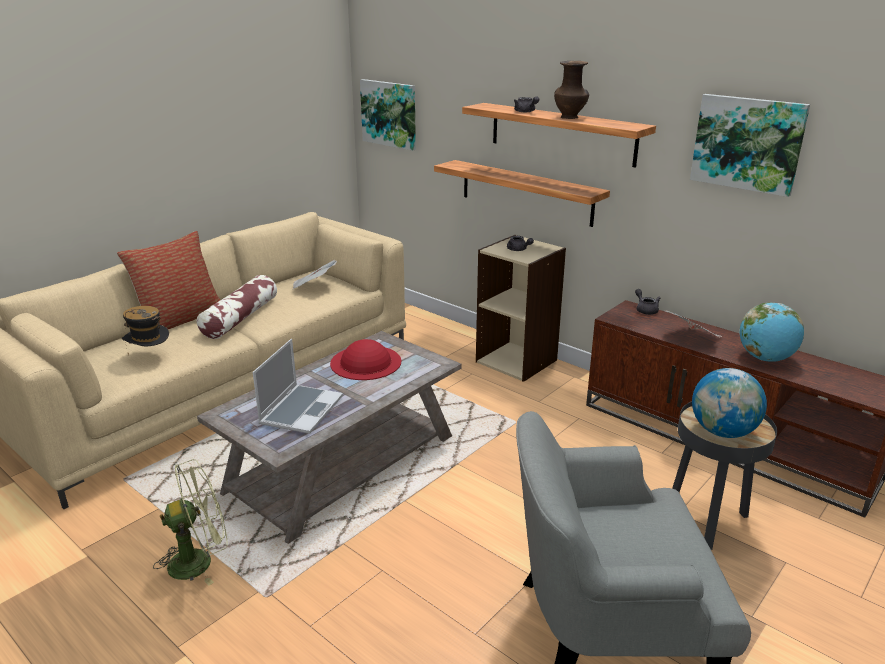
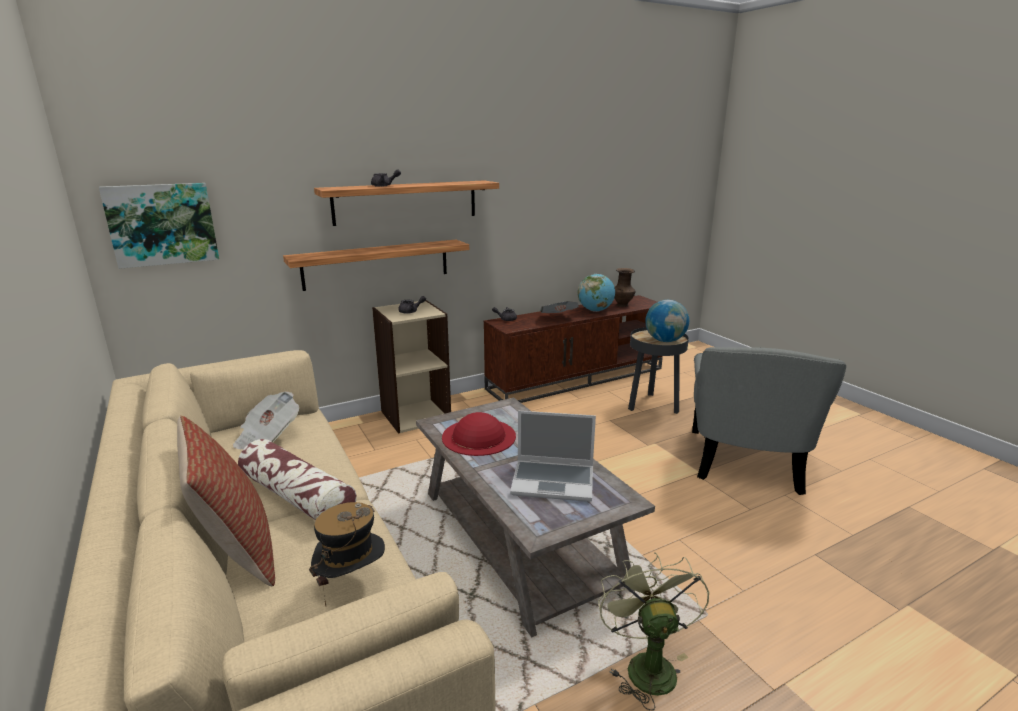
camera: 70 degrees left, 5 degrees down
laptop [253,339,343,434] -> laptop turned 150 degrees clockwise [510,411,596,502]
brown vase [554,61,589,119] -> brown vase moved to [614,268,635,307]
picture [690,94,810,197] -> none

